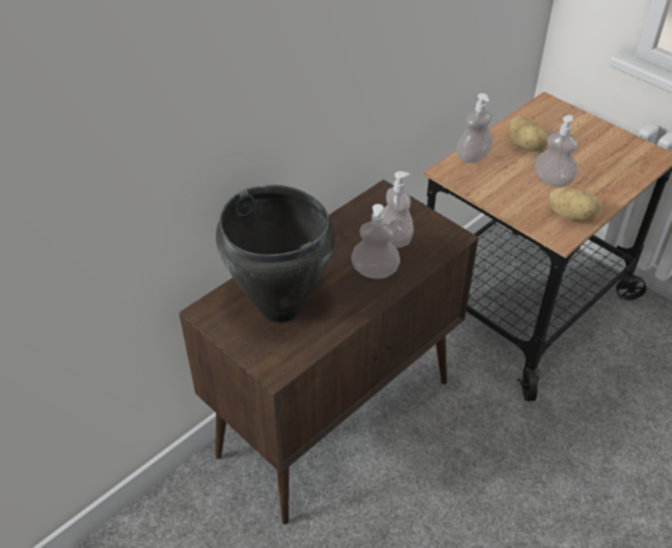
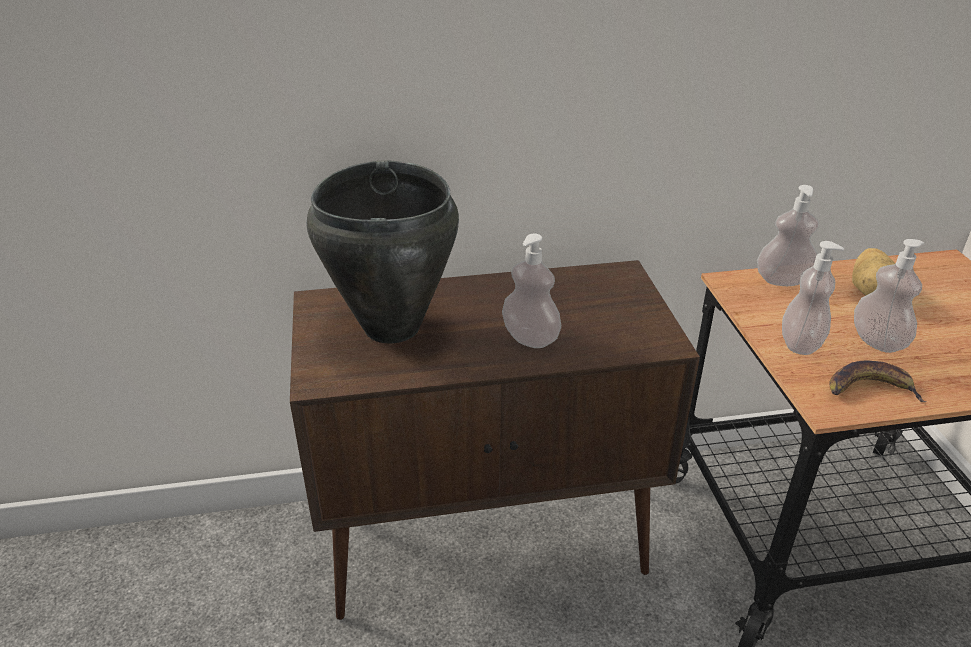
camera: 35 degrees right, 10 degrees down
soap dispenser [382,171,414,248] -> soap dispenser moved to [782,241,844,355]
potato [549,187,602,221] -> banana [829,361,926,402]

